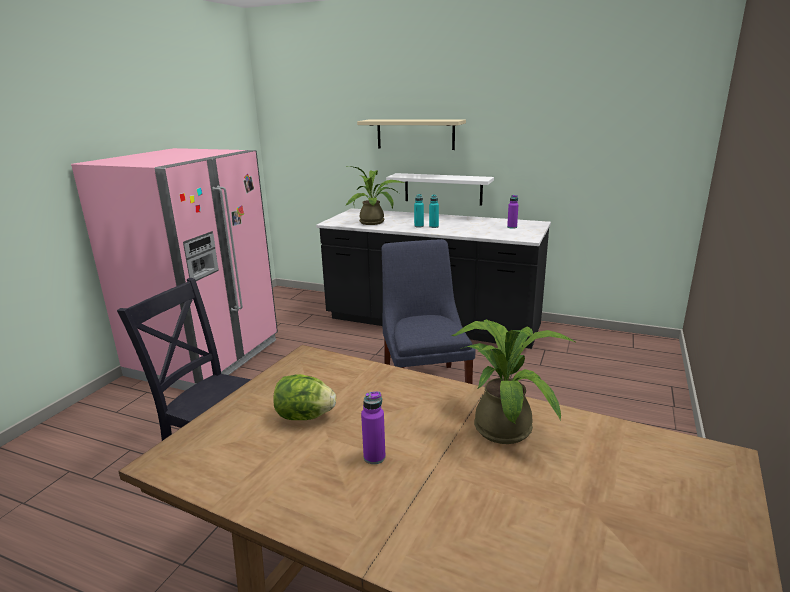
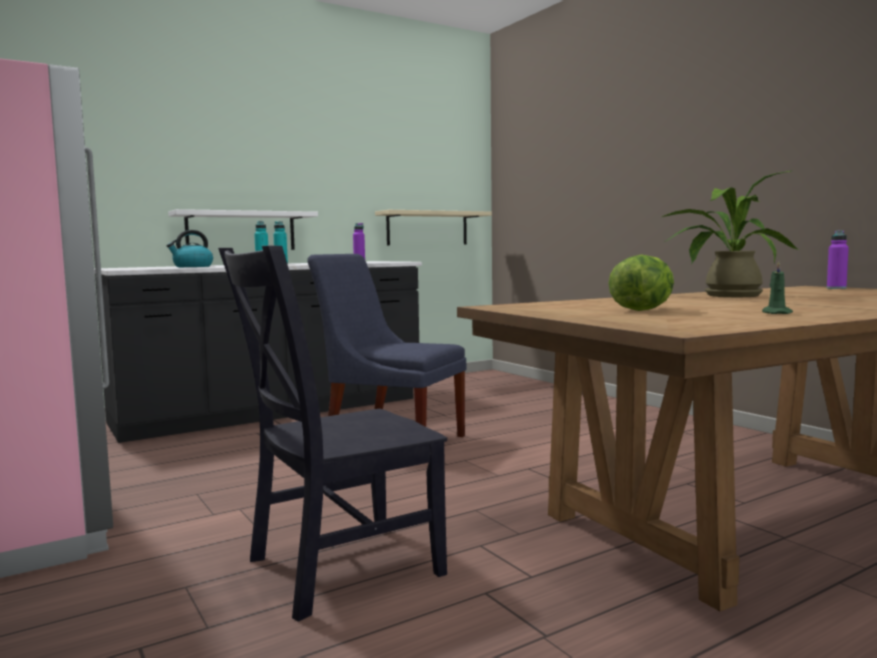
camera: 55 degrees left, 15 degrees down
potted plant [345,166,404,225] -> kettle [166,230,213,267]
beige shelf [357,119,466,150] -> beige shelf moved to [375,210,492,245]
purple bottle [361,391,386,464] -> purple bottle moved to [827,230,849,289]
none -> green candle [762,261,793,314]

